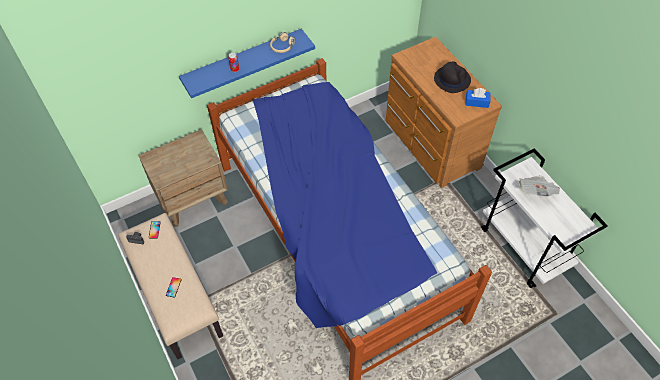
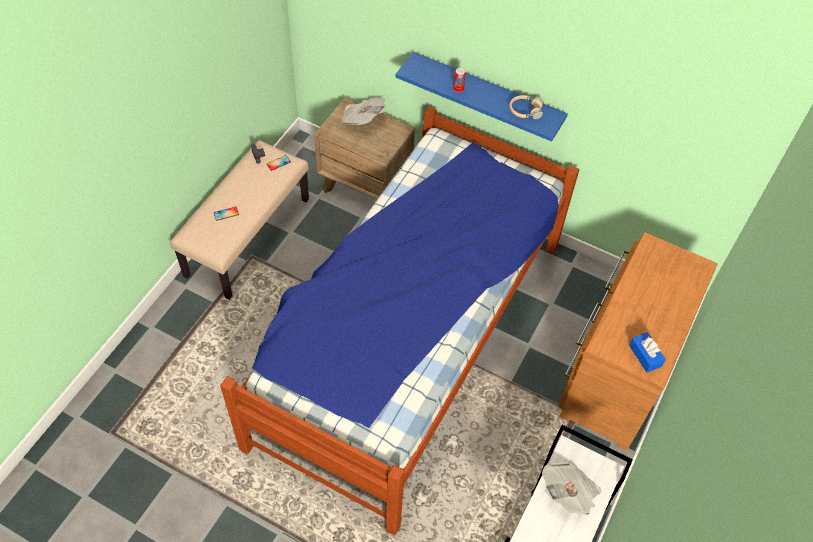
camera: 55 degrees right, 0 degrees up
black hat [434,61,471,93] -> none
none -> newspaper [340,97,386,125]

